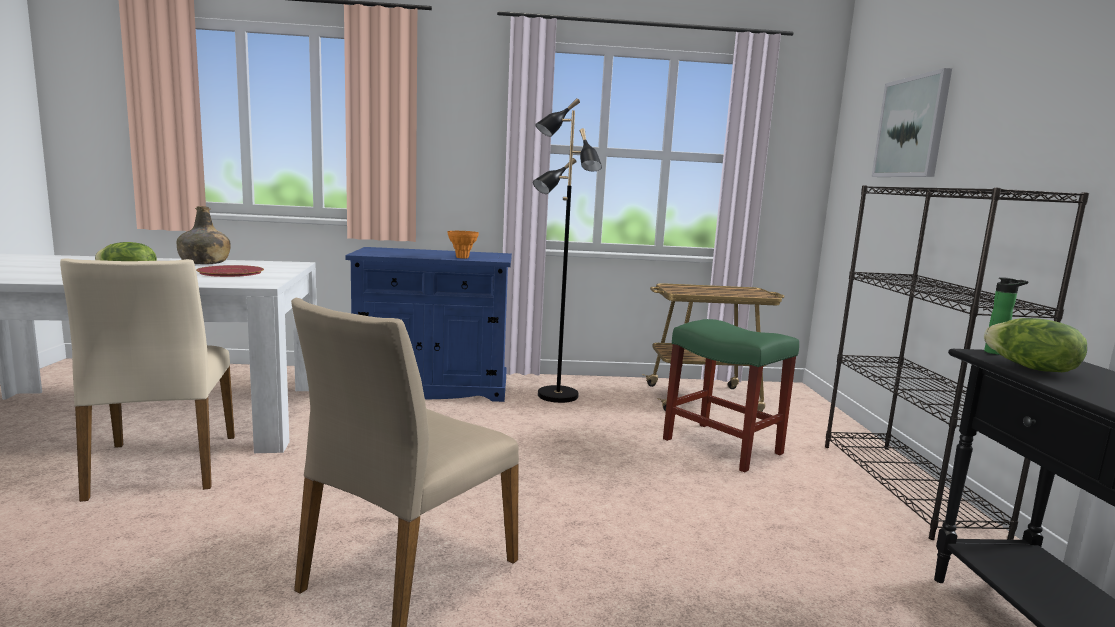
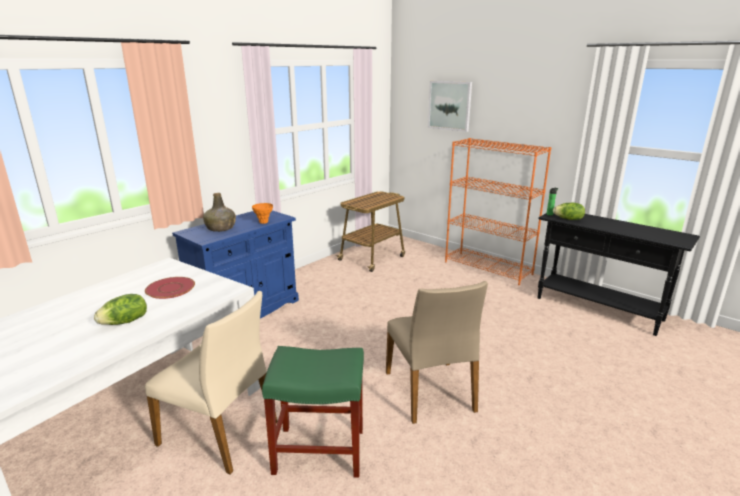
camera: 45 degrees left, 10 degrees up
green bottle [177,206,231,264] -> green bottle moved to [203,193,236,232]
black floor lamp [533,98,602,403] -> none
green stool [663,319,799,473] -> green stool moved to [262,346,364,478]
black bookcase [825,185,1089,540] -> orange bookcase [445,138,552,285]

